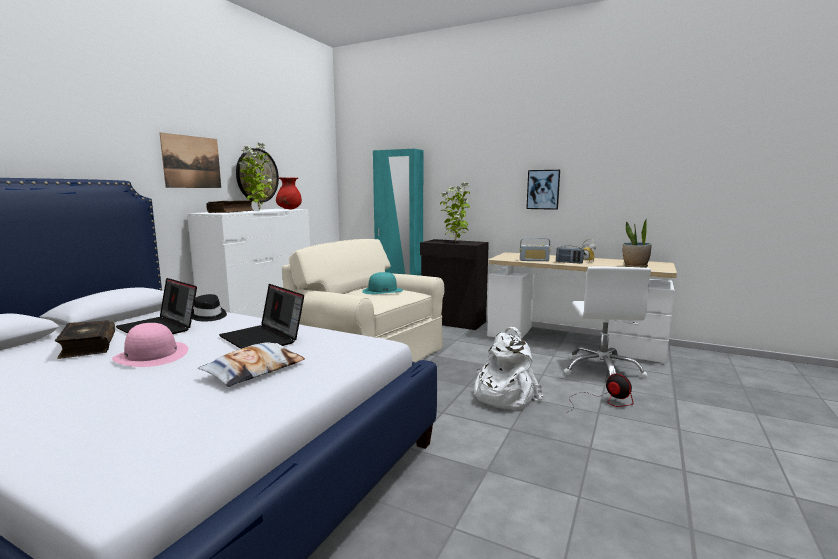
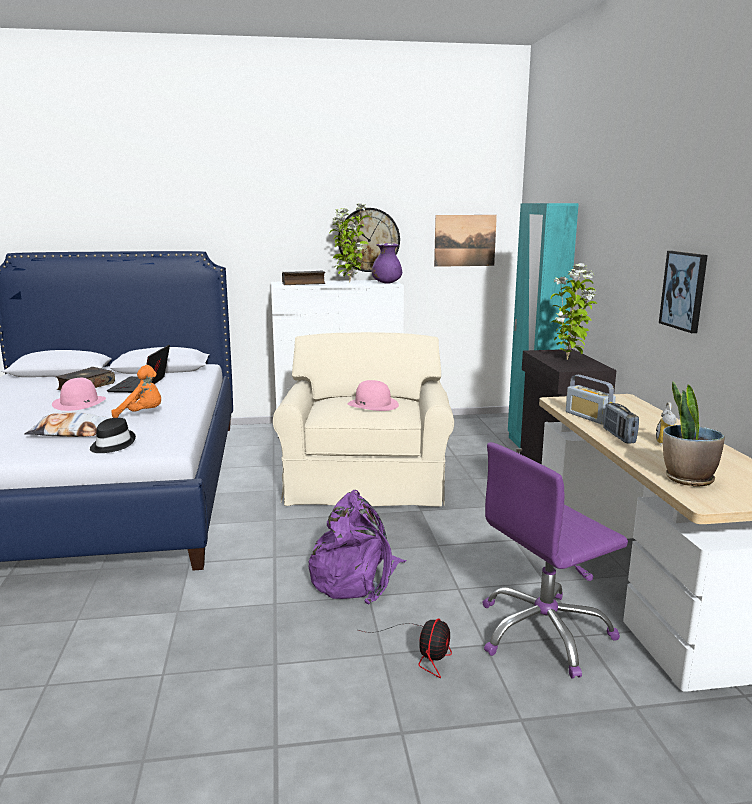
camera: 55 degrees right, 5 degrees up
picture [160,132,221,188] -> picture moved to [434,215,497,267]
black hat [192,294,227,321] -> black hat moved to [90,418,136,453]
laptop [219,284,304,349] -> orange plush toy [111,365,161,418]
red vase [276,177,302,209] -> purple vase [372,243,402,284]
turquoise hat [362,272,403,294] -> pink hat [348,380,399,411]
white backpack [474,327,543,409] -> purple backpack [308,490,407,604]
white office chair [564,267,651,378] -> purple office chair [483,442,628,678]

